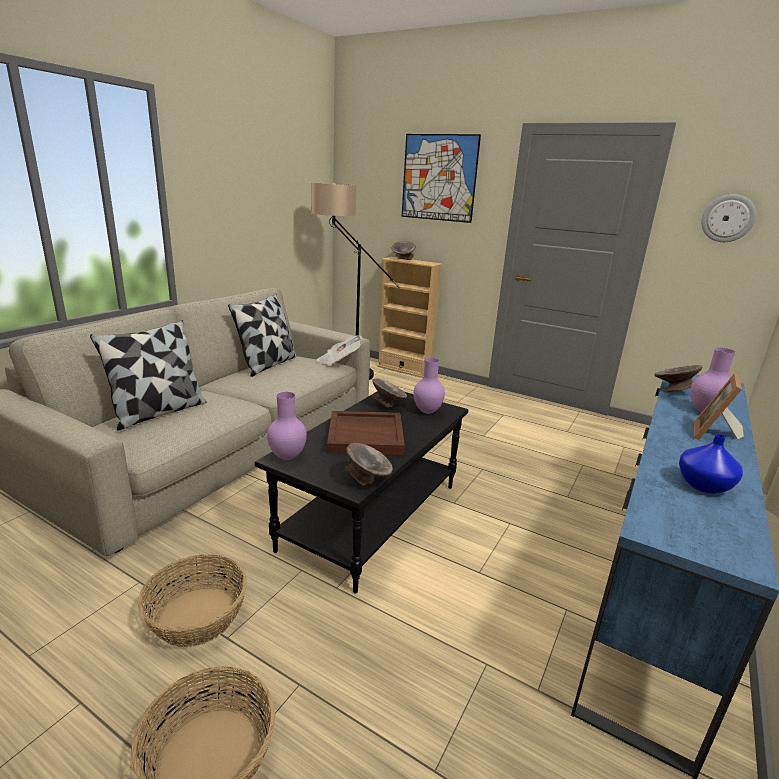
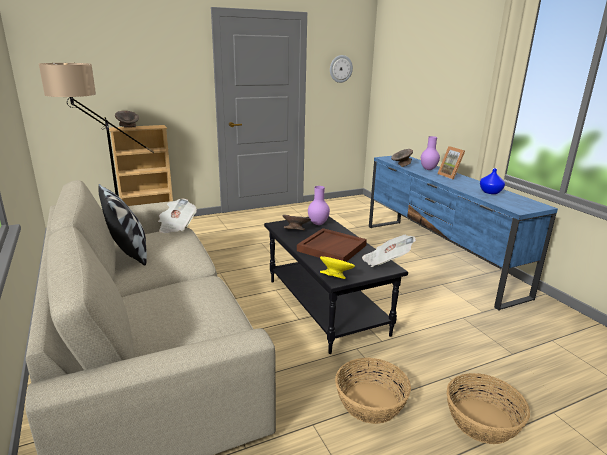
camera: 55 degrees left, 0 degrees up
pillow [90,320,206,430] -> none
purple vase [267,392,307,460] -> yellow bowl [320,256,355,279]
grey bowl [345,443,393,486] -> newspaper [362,235,416,267]
picture [402,134,481,223] -> none

